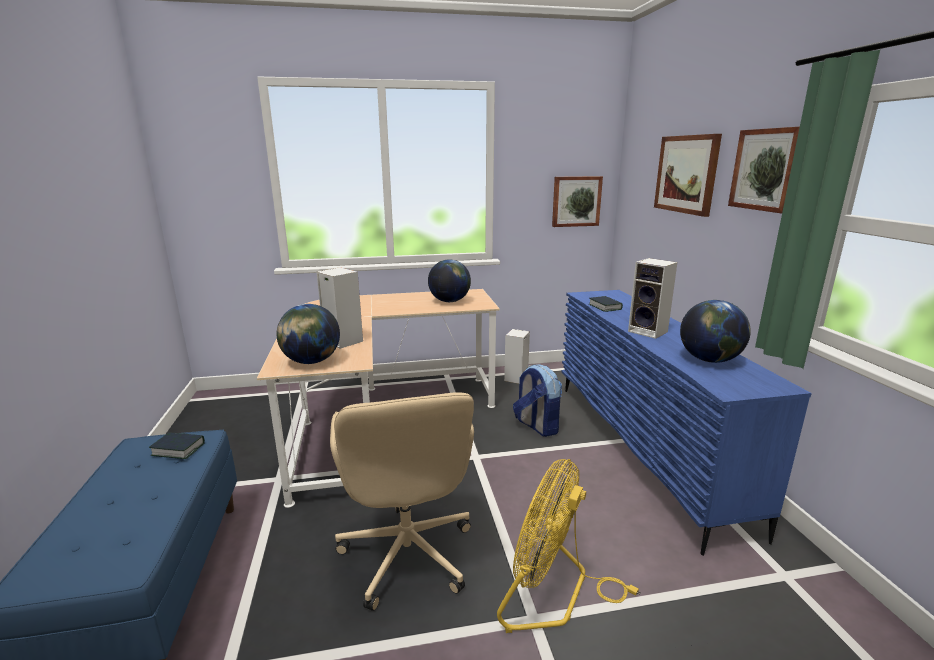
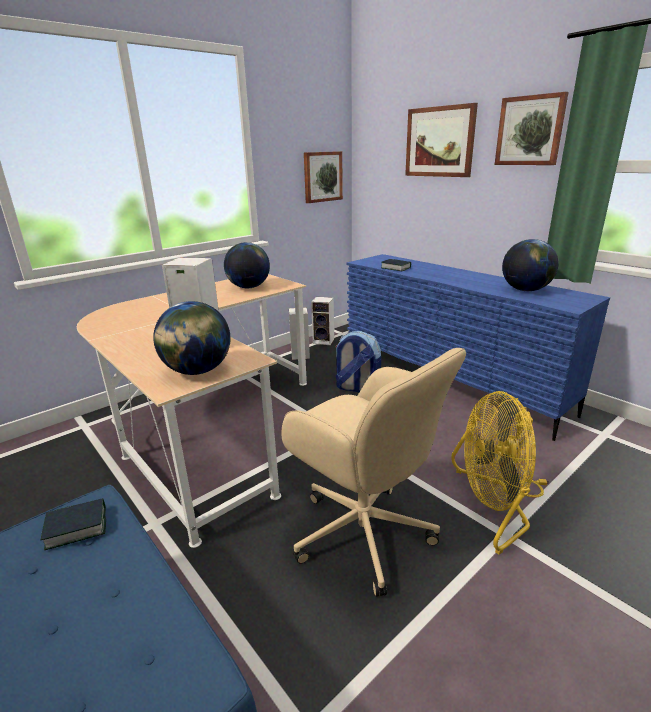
camera: 30 degrees left, 5 degrees up
speaker [628,258,677,339] -> speaker moved to [311,297,334,345]

